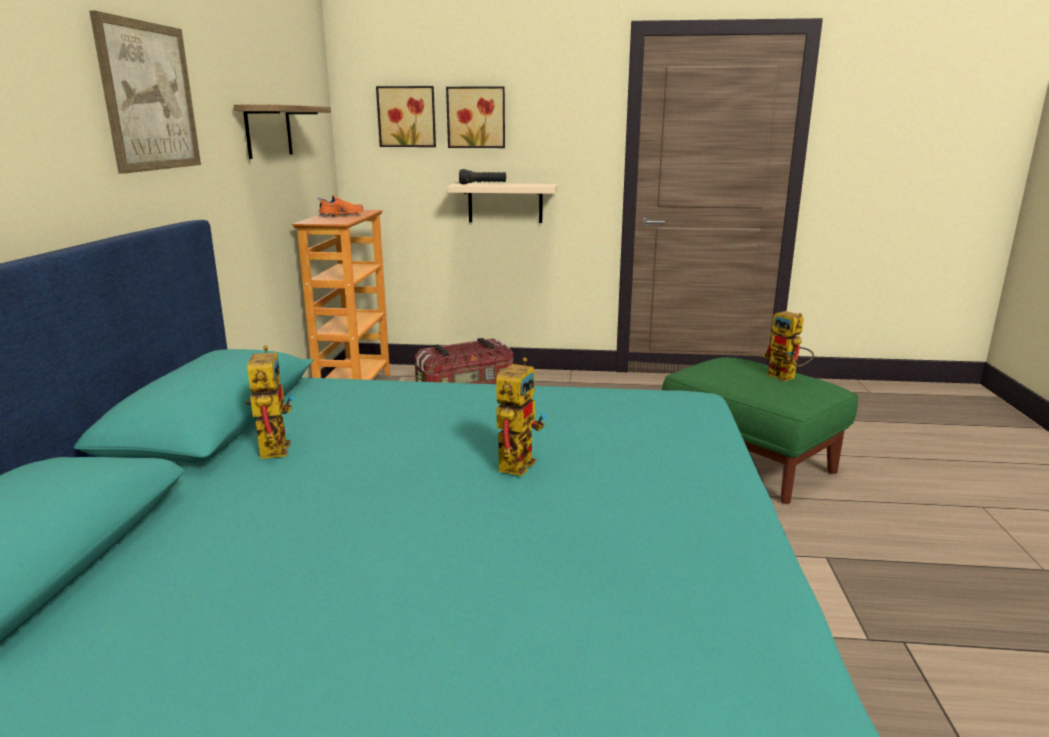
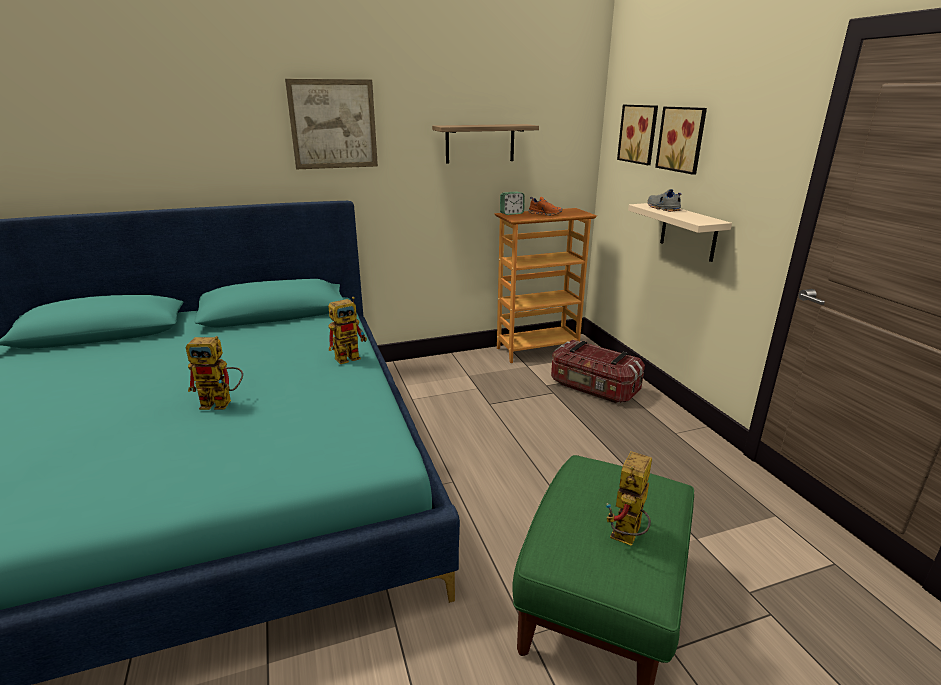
camera: 65 degrees right, 5 degrees up
toy robot [245,346,294,459] -> toy robot moved to [328,297,367,364]
black flashlight [459,169,506,184] -> grey shoe [648,189,681,212]
none -> alarm clock [500,192,525,215]

